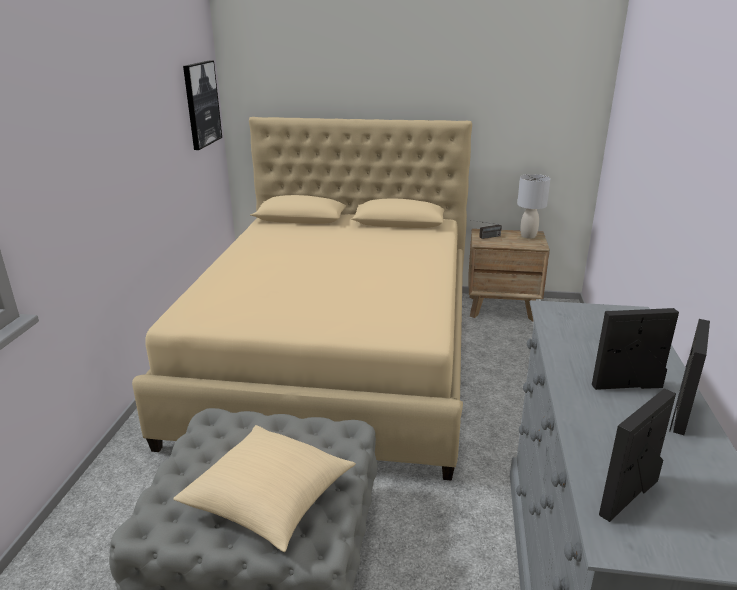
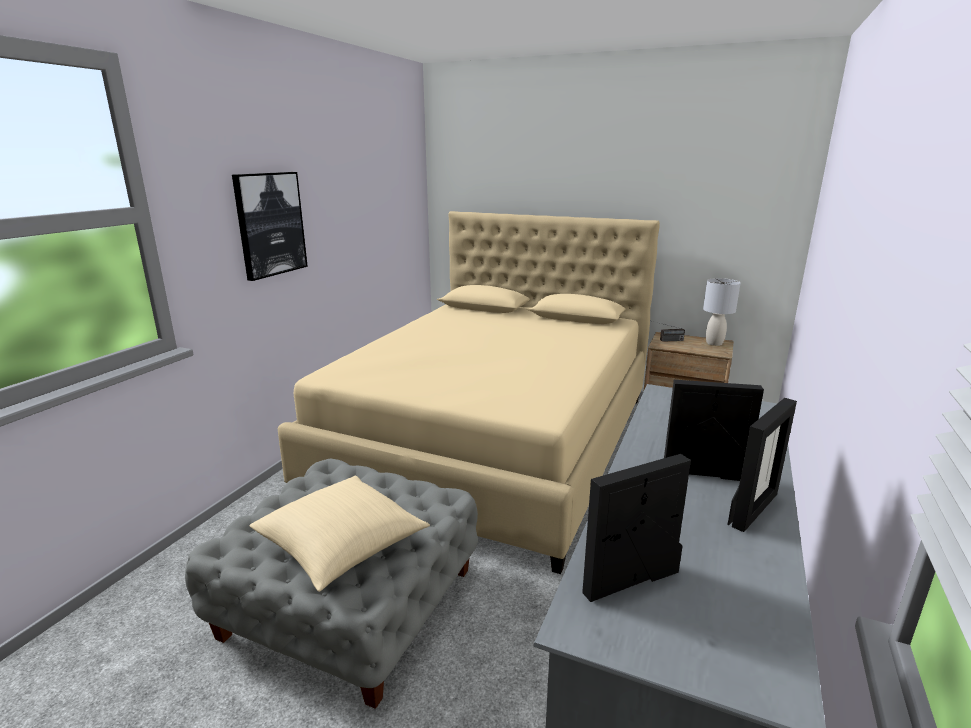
camera: 15 degrees right, 5 degrees down
picture [183,60,222,150] -> picture moved to [232,172,308,281]

